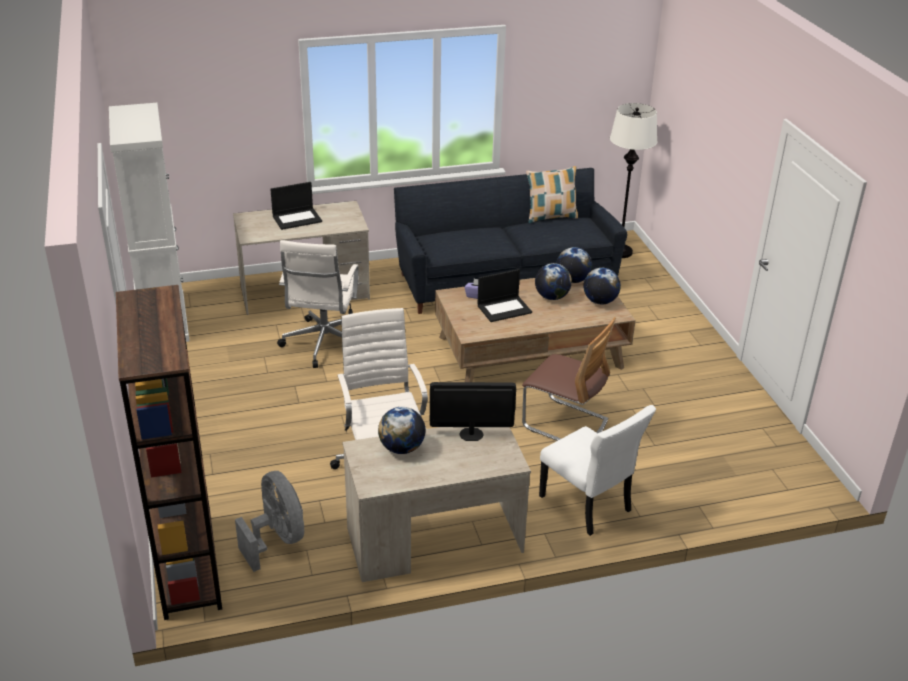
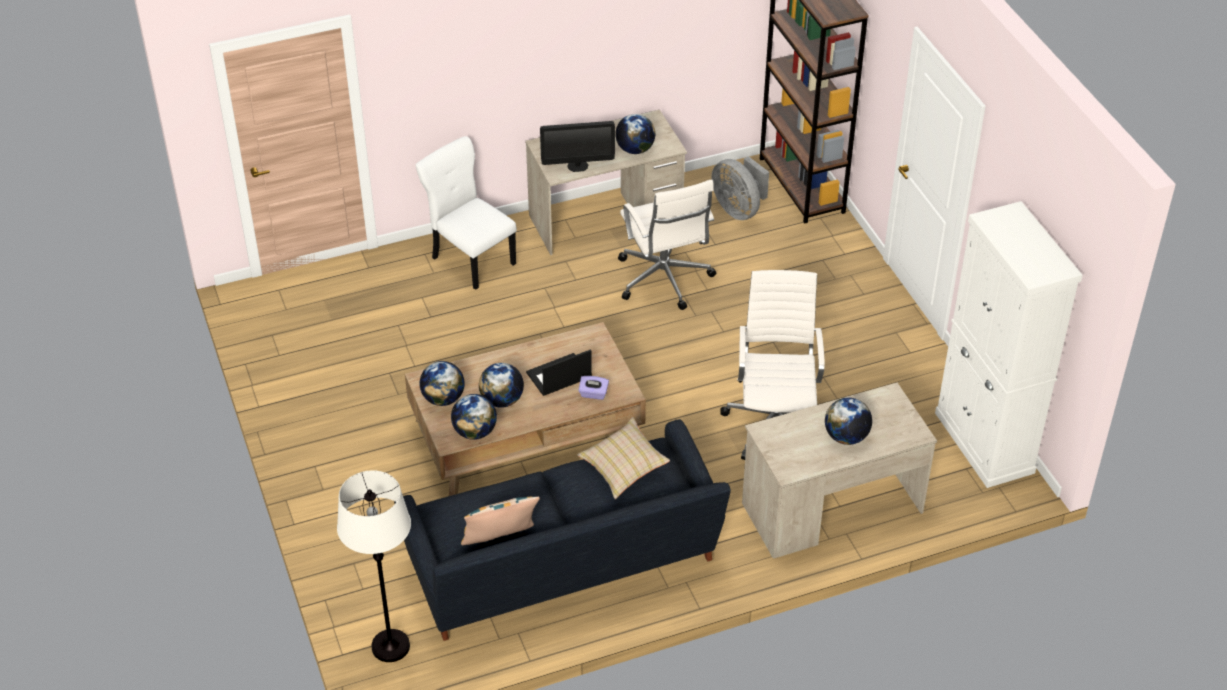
camera: 175 degrees right, 10 degrees up
laptop [270,182,322,230] -> globe [825,398,872,445]
chair [522,317,616,441] -> none
none -> beige pillow [577,417,670,499]

